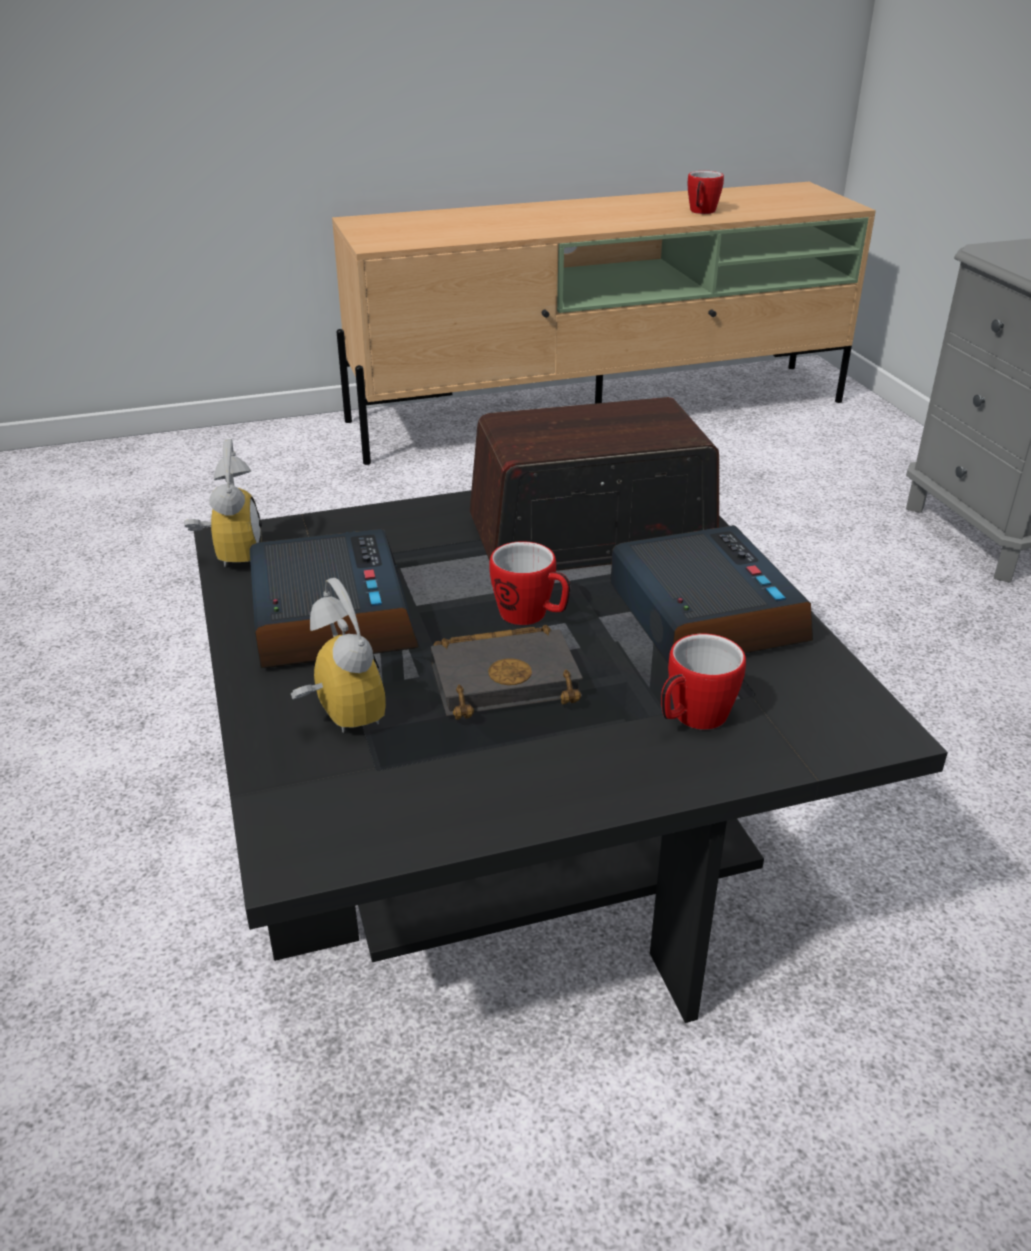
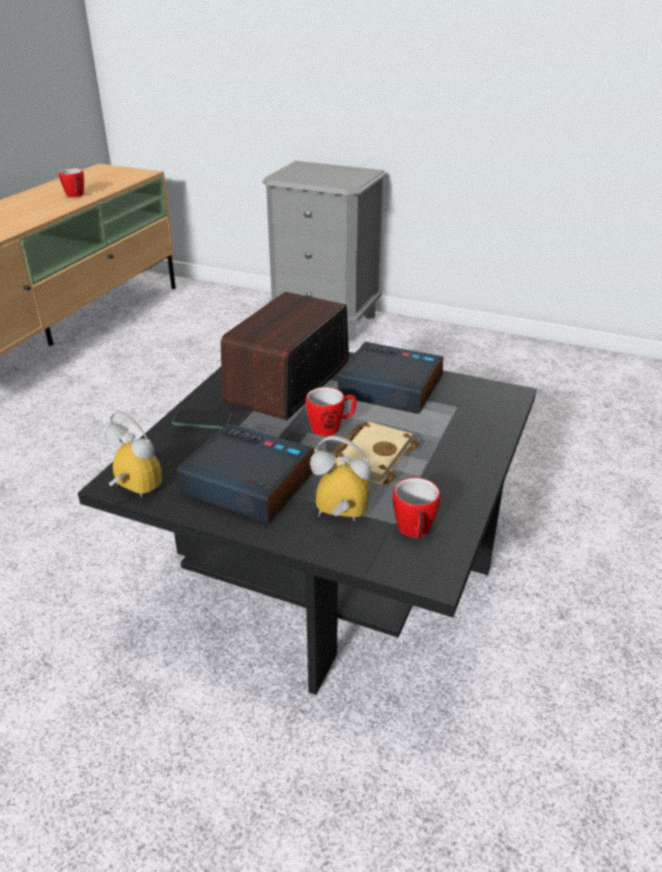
camera: 50 degrees left, 0 degrees up
black book [431,625,583,720] -> beige book [332,422,419,485]
mug [661,634,746,730] -> mug moved to [393,478,440,539]
none -> phone [172,409,232,429]

